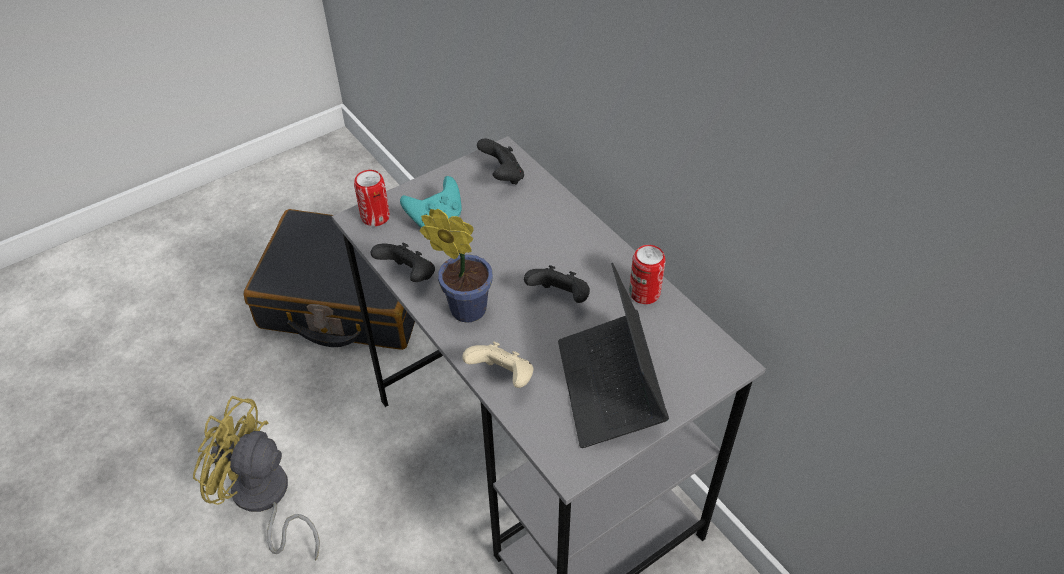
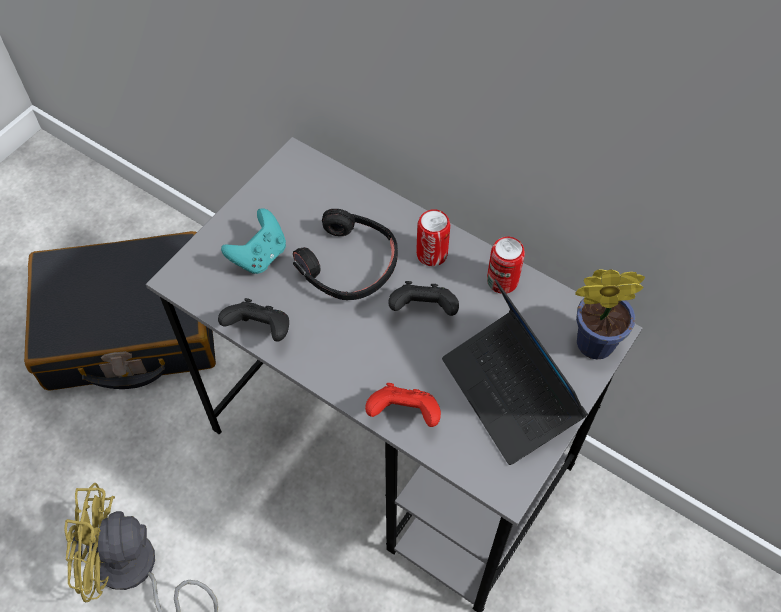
camera: 20 degrees left, 10 degrees up
can [354,170,390,226] -> can moved to [416,209,450,266]
potted plant [420,209,493,323] -> potted plant moved to [575,269,645,359]
beige game controller [462,341,533,388] -> red game controller [365,383,441,427]
black game controller [477,138,524,184] -> none
none -> black headphones [293,209,398,300]

